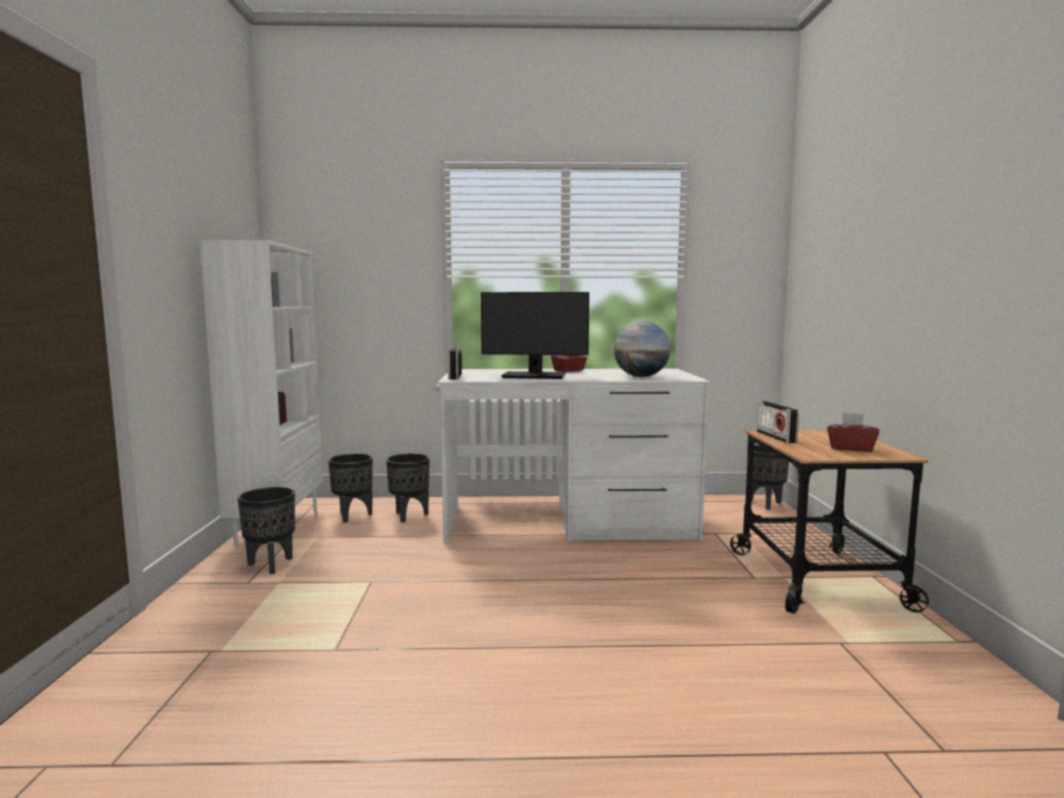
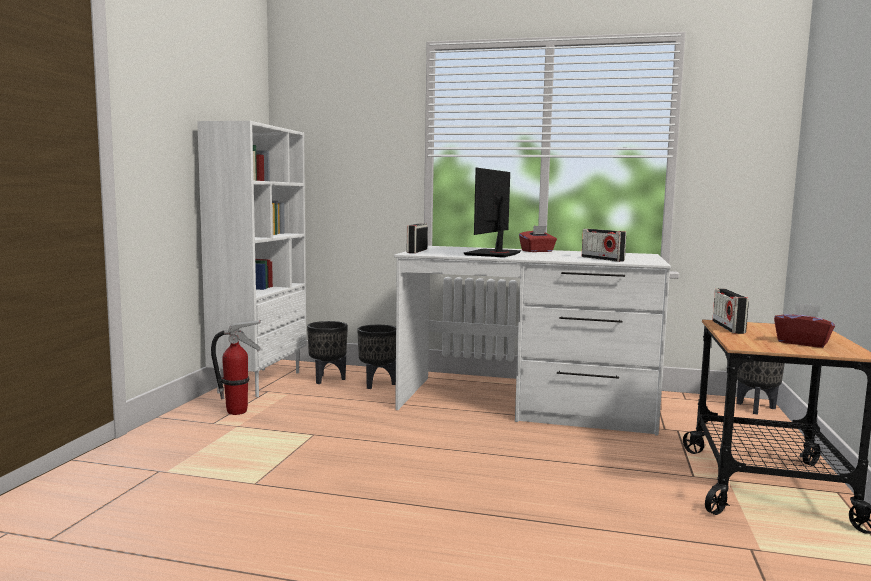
camera: 15 degrees right, 0 degrees up
black planter [238,487,295,574] -> fire extinguisher [211,320,261,415]
monitor [481,292,589,379] -> monitor turned 90 degrees clockwise [464,168,521,257]
globe [614,321,671,377] -> radio [582,229,626,262]

